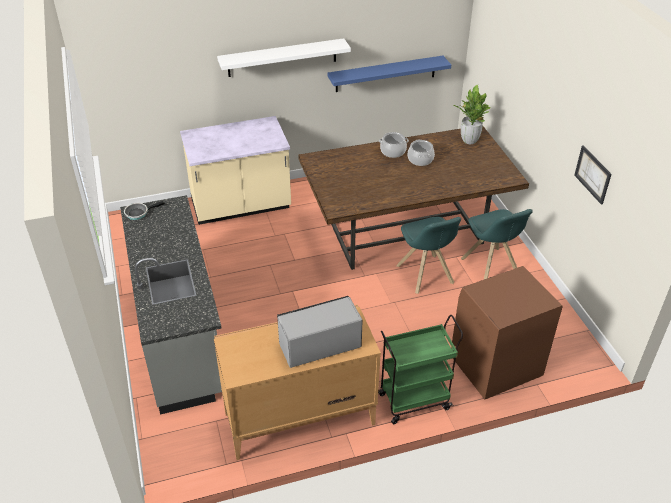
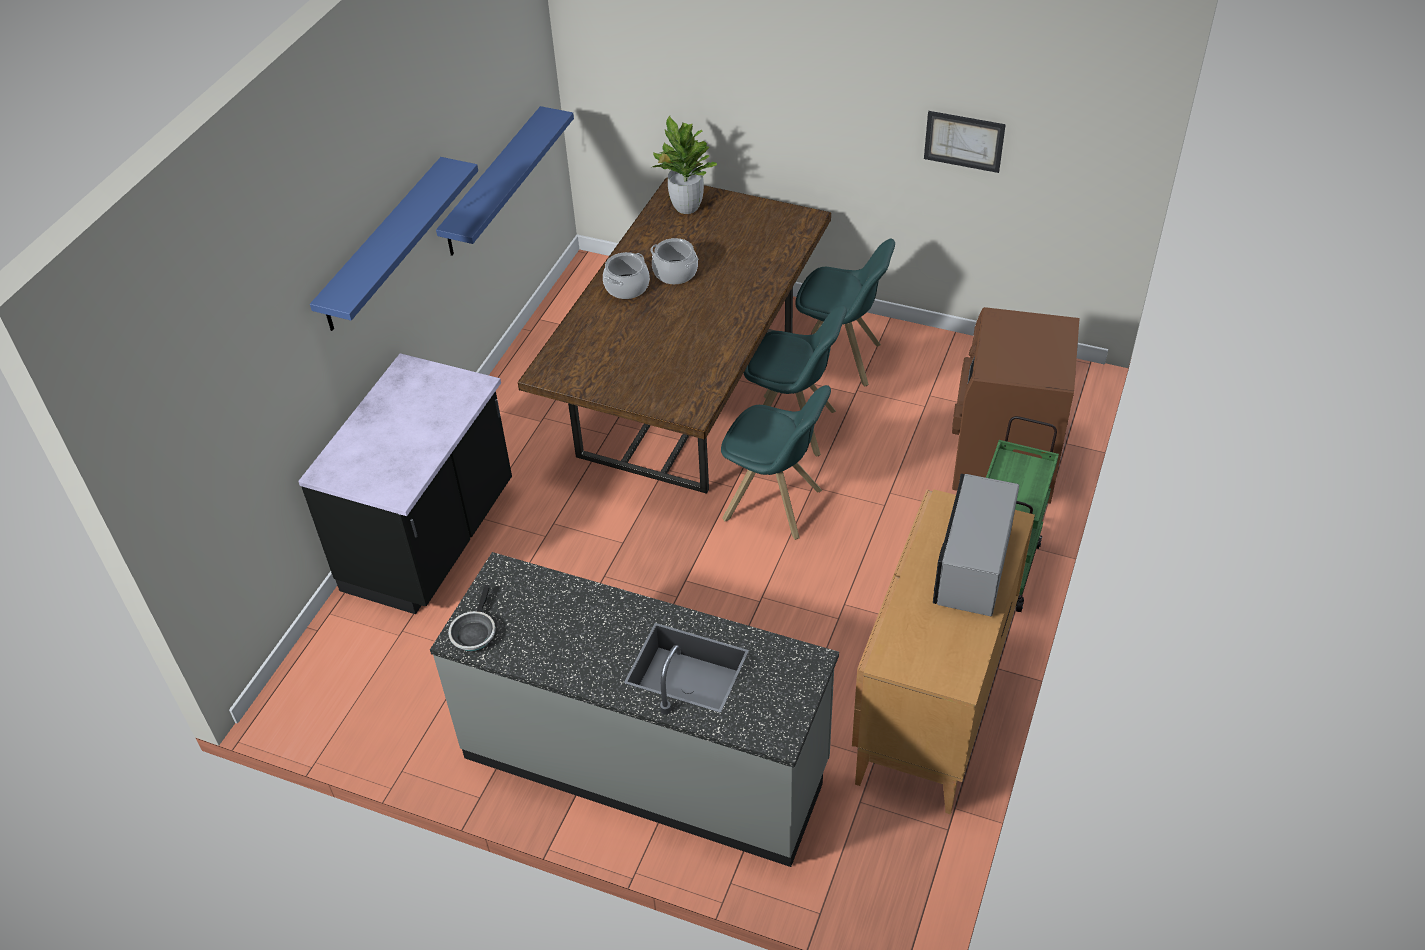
camera: 50 degrees left, 5 degrees up
beige counter [180,116,291,225] -> black counter [298,353,512,614]
white shelf [217,38,351,77] -> blue shelf [310,157,478,331]
none -> turquoise chair [721,385,831,540]

